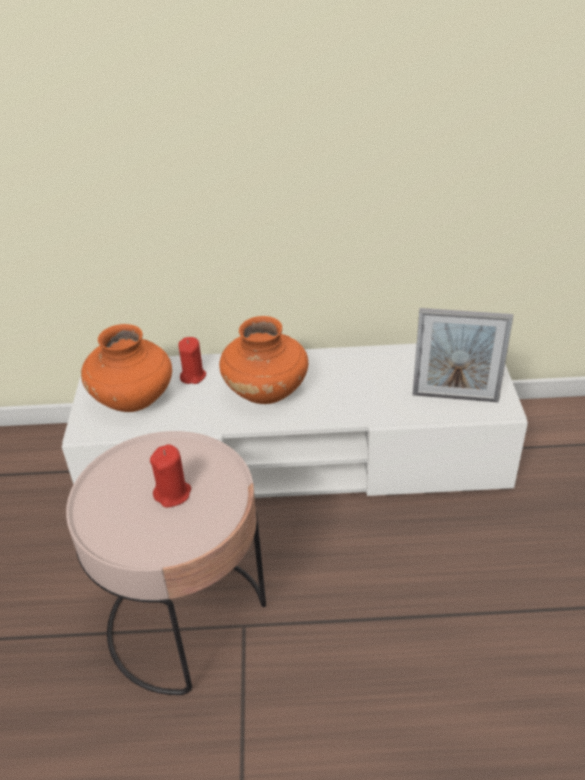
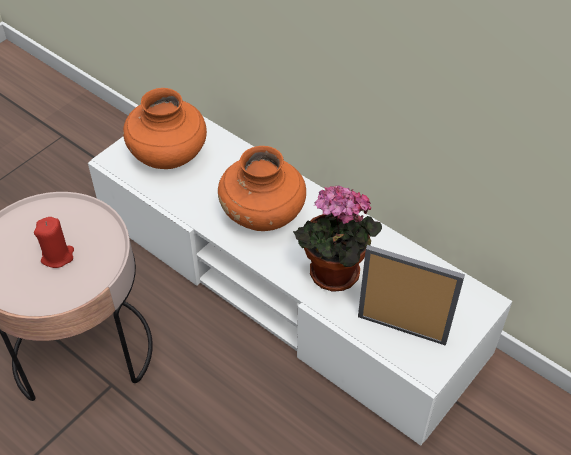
camera: 40 degrees right, 10 degrees up
red candle [178,337,206,384] -> none
picture frame [413,308,513,402] -> picture frame turned 150 degrees clockwise [358,245,465,346]
none -> potted plant [293,186,382,292]

